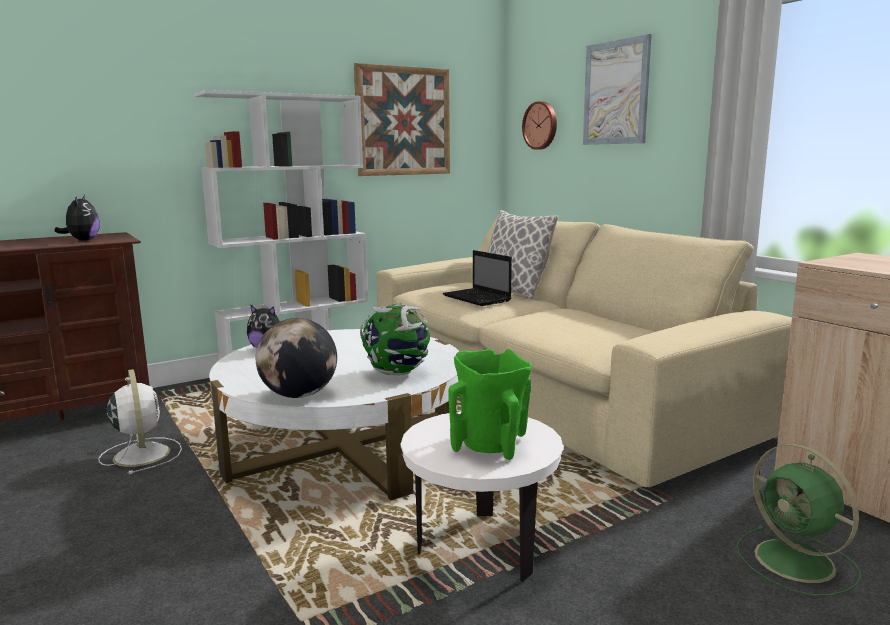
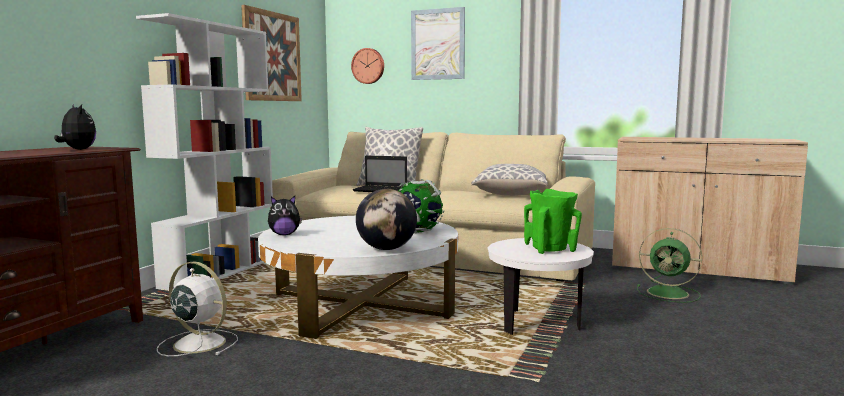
camera: 35 degrees left, 5 degrees down
none -> pillow [471,164,548,196]

